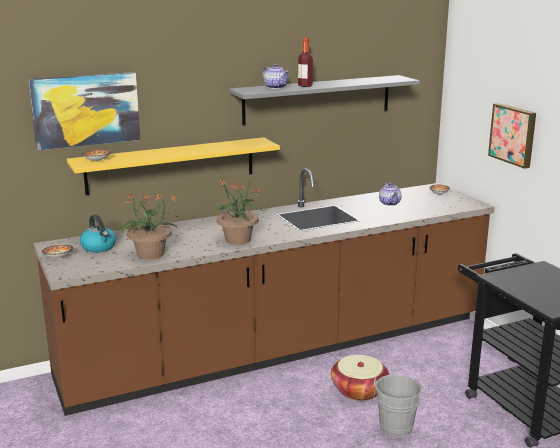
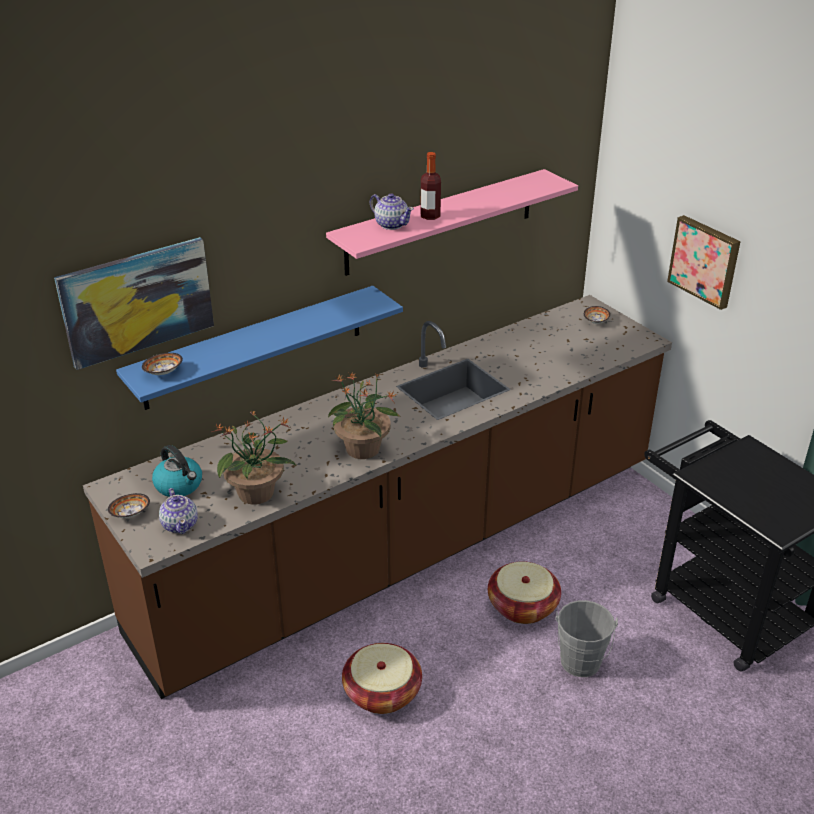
camera: 10 degrees left, 15 degrees up
yellow shelf [67,137,280,195] -> blue shelf [116,286,403,410]
grey shelf [229,75,420,125] -> pink shelf [326,169,578,276]
teapot [379,183,402,206] -> teapot moved to [159,488,198,534]
none -> basket [342,643,422,714]

